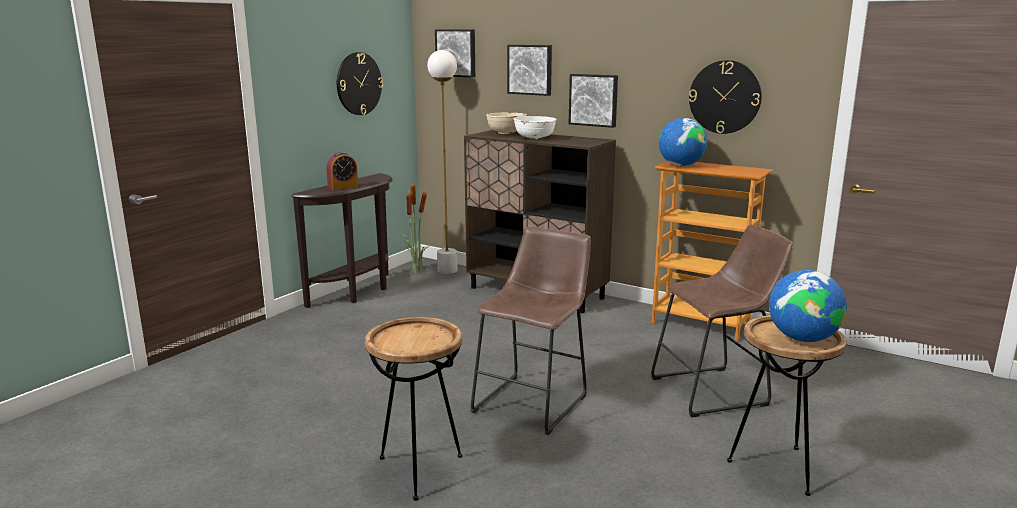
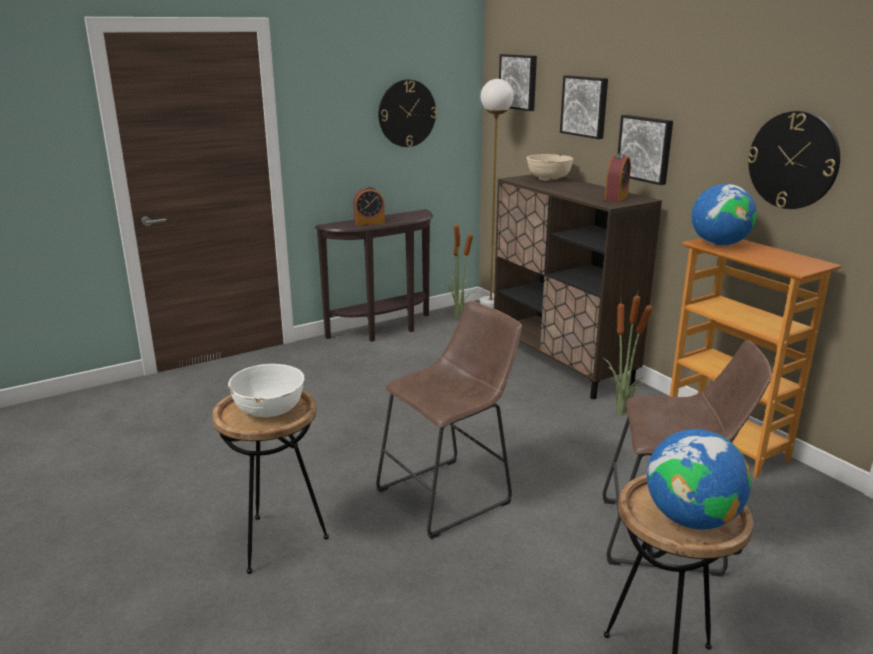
camera: 25 degrees right, 5 degrees up
white bowl [514,116,557,140] -> white bowl moved to [228,364,305,418]
none -> potted plant [603,289,653,416]
none -> alarm clock [604,153,631,202]

